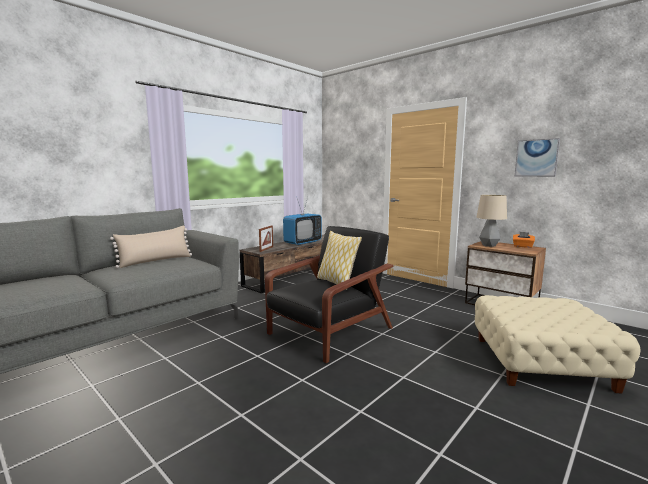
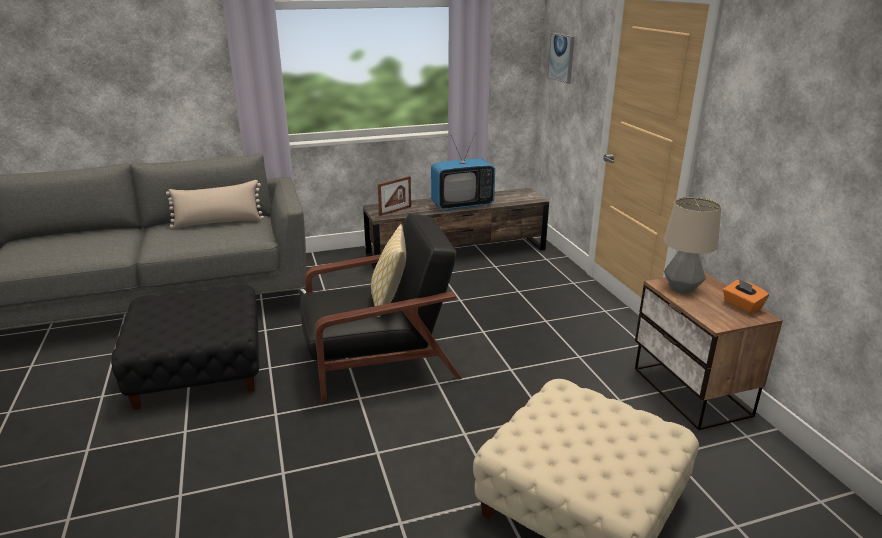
camera: 30 degrees right, 15 degrees up
picture [515,138,560,177] -> picture moved to [548,33,575,84]
none -> black ottoman [111,285,259,410]

